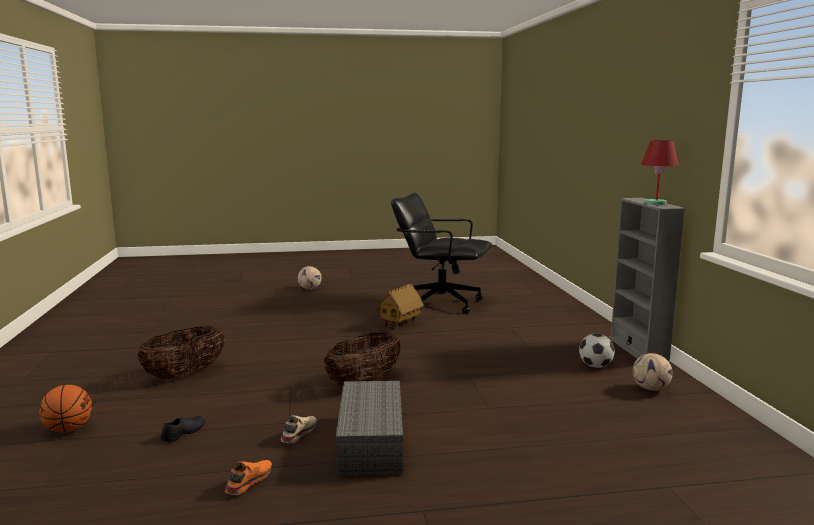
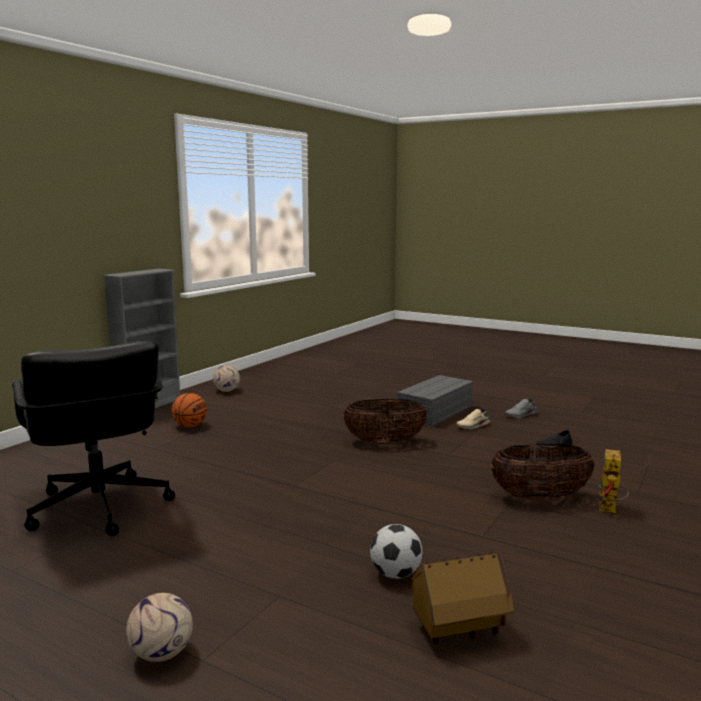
camera: 140 degrees left, 0 degrees up
basketball [39,385,92,433] -> basketball moved to [172,393,207,427]
orange shoe [225,460,272,495] -> grey shoe [505,399,537,418]
toy house [376,283,424,333] -> toy house moved to [409,552,514,645]
football [579,333,615,368] -> football moved to [370,524,423,579]
red table lamp [641,140,679,205] -> none
none -> toy robot [597,449,629,513]

